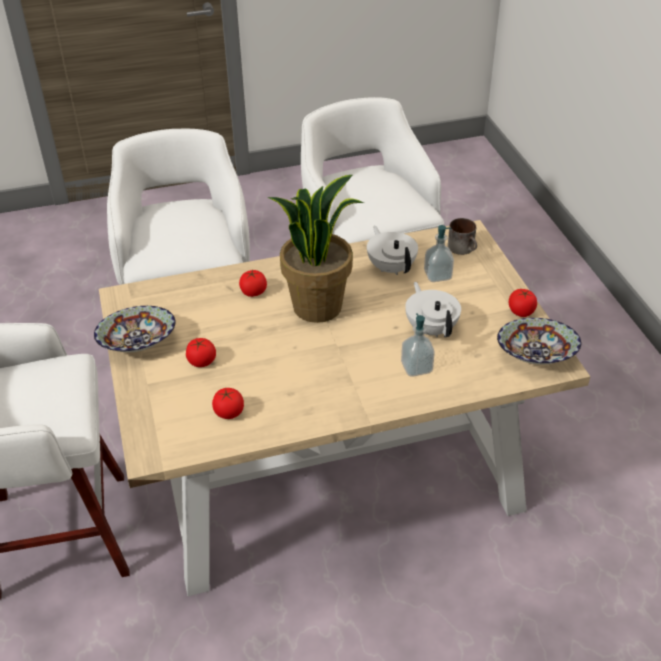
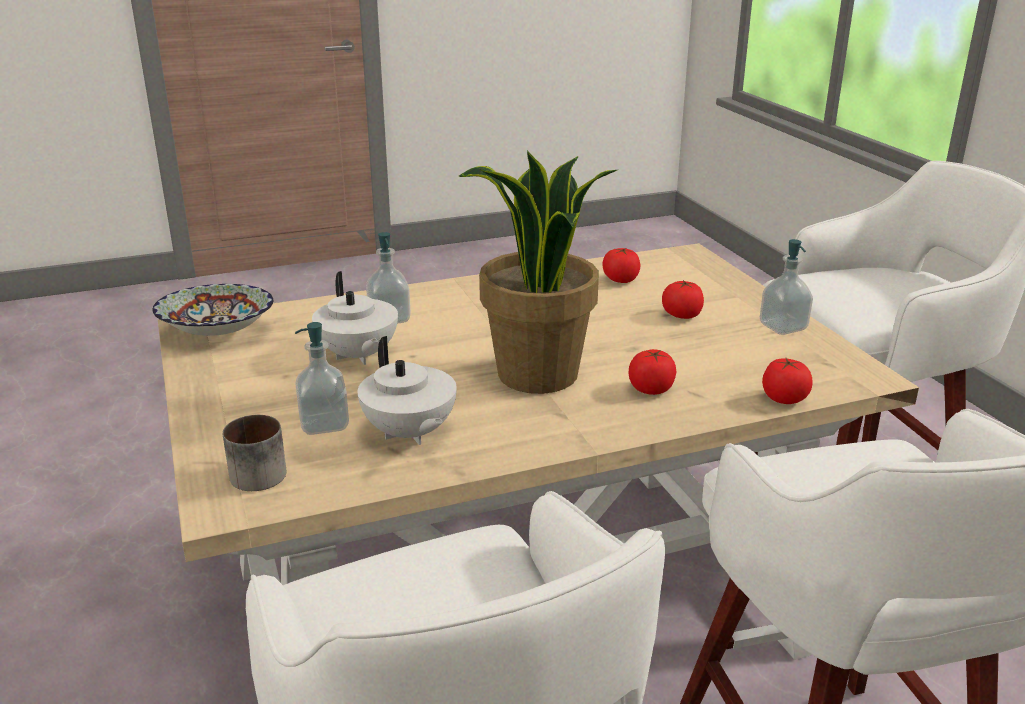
camera: 175 degrees right, 15 degrees down
bowl [94,306,176,352] -> soap dispenser [760,239,813,335]
tomato [509,289,537,317] -> tomato moved to [762,358,813,404]

